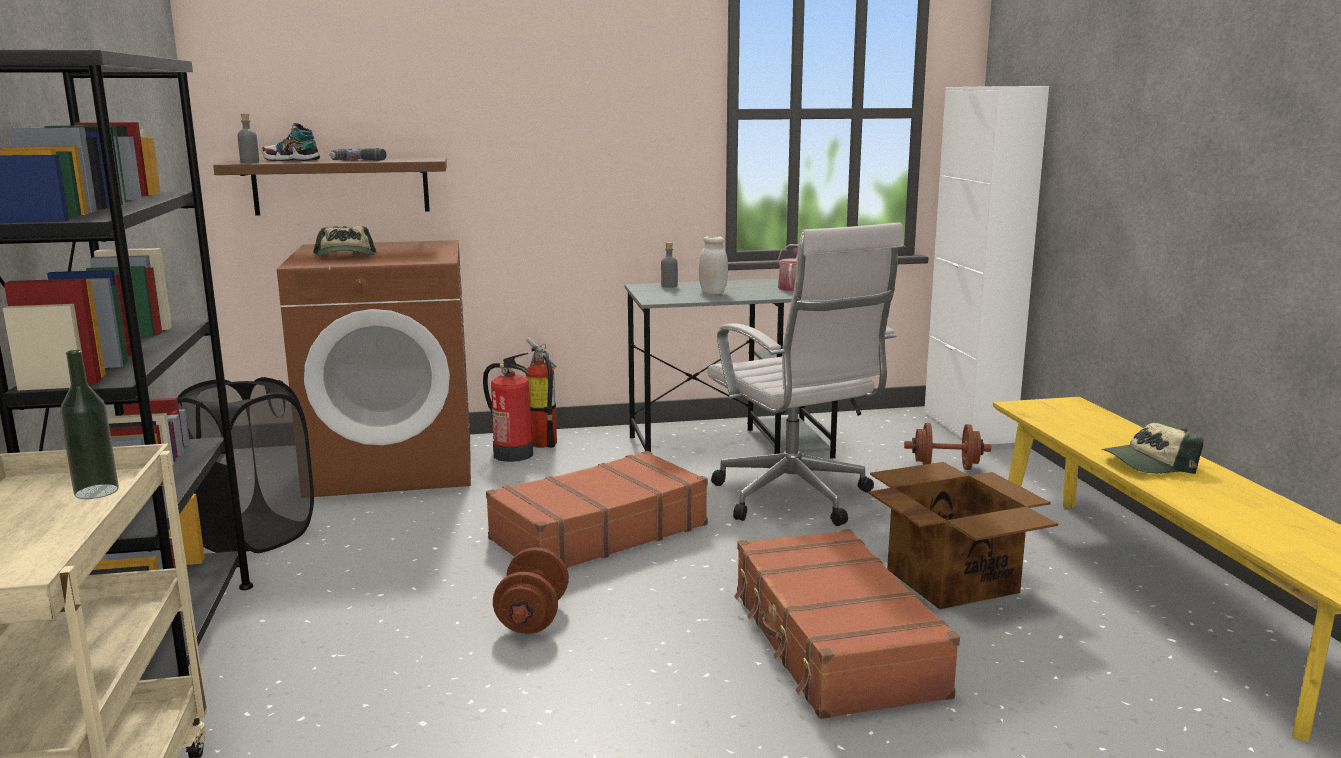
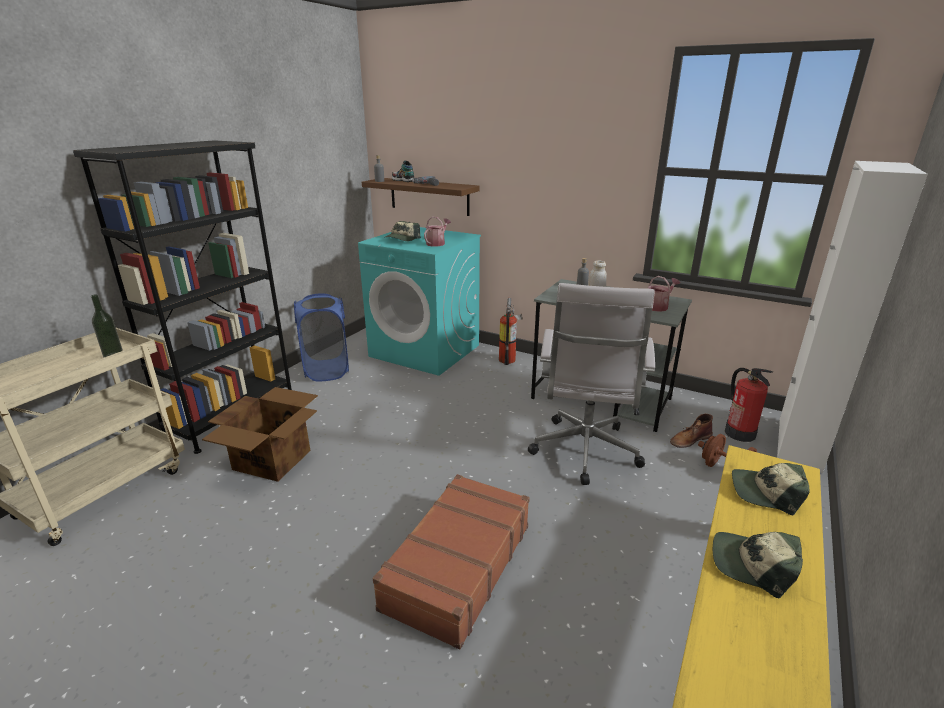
camera: 40 degrees right, 10 degrees up
black laundry basket [177,377,314,553] -> blue laundry basket [294,293,349,381]
brown washing machine [277,240,471,497] -> turquoise washing machine [358,227,481,376]
fire extinguisher [483,353,533,462] -> fire extinguisher moved to [724,368,773,442]
brown suitcase [486,451,708,568] -> none
brown dumbbell [493,547,569,634] -> none
cardboard box [868,462,1058,609] -> cardboard box moved to [202,387,318,482]
none -> watering can [424,216,451,247]
none -> brown boot [670,414,713,448]
none -> cap [732,463,810,515]

